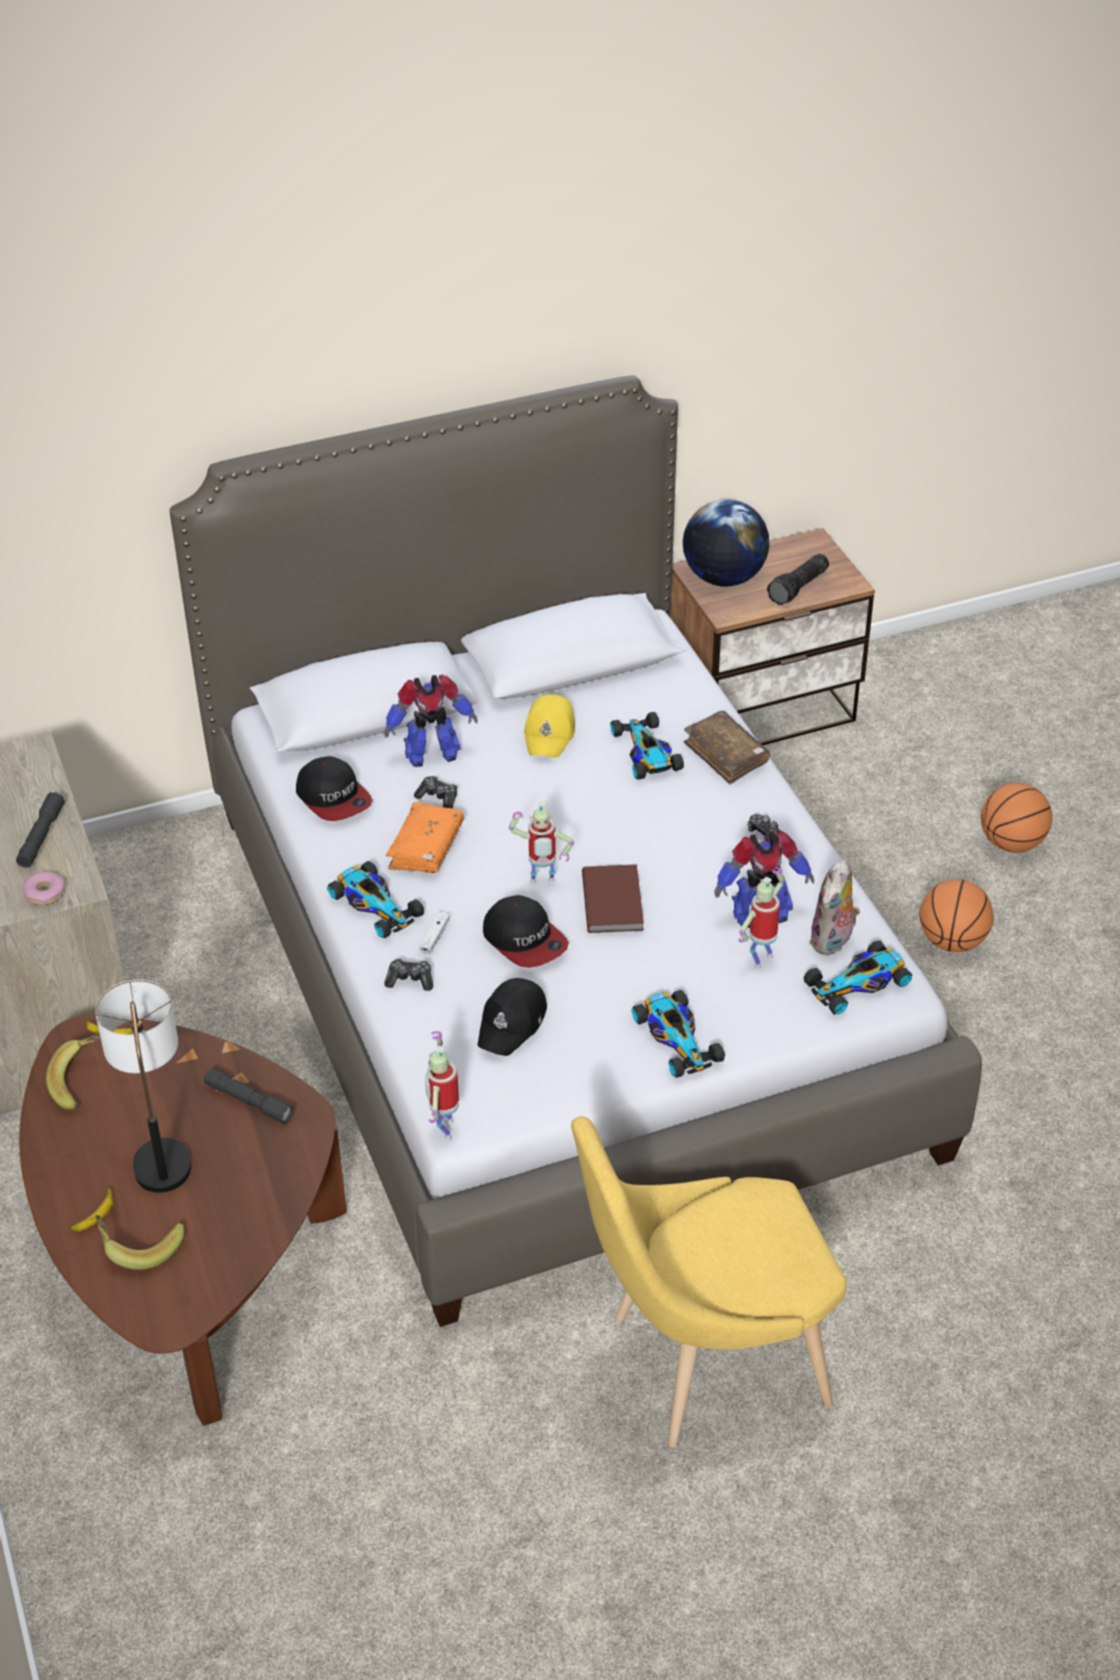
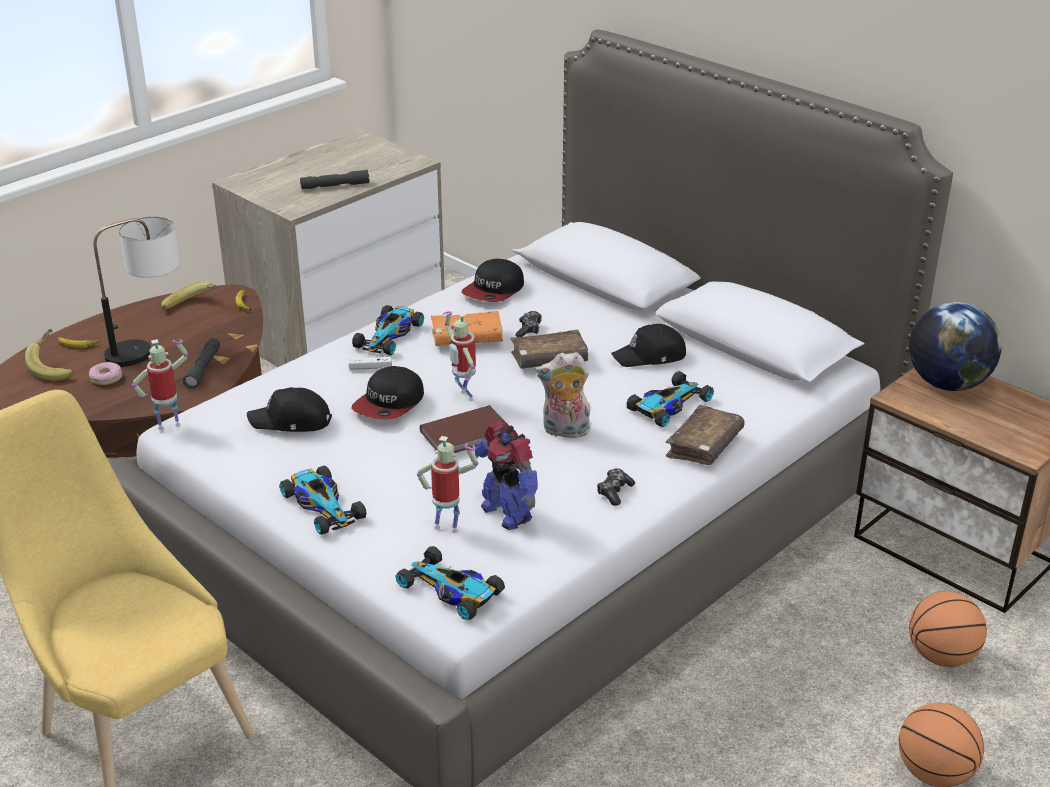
camera: 65 degrees right, 10 degrees down
donut [23,871,65,905] -> donut moved to [89,362,122,385]
toy robot [384,674,478,767] -> none
game controller [384,958,433,991] -> none
yellow cap [524,694,575,758] -> black cap [611,324,686,367]
toy car [632,990,725,1078] -> toy car turned 75 degrees counterclockwise [279,466,366,535]
flashlight [767,554,829,605] -> none
plush toy [809,859,860,955] -> plush toy moved to [536,352,590,438]
basketball [919,879,994,952] -> basketball moved to [909,591,987,667]
none -> brown book [510,329,588,369]

